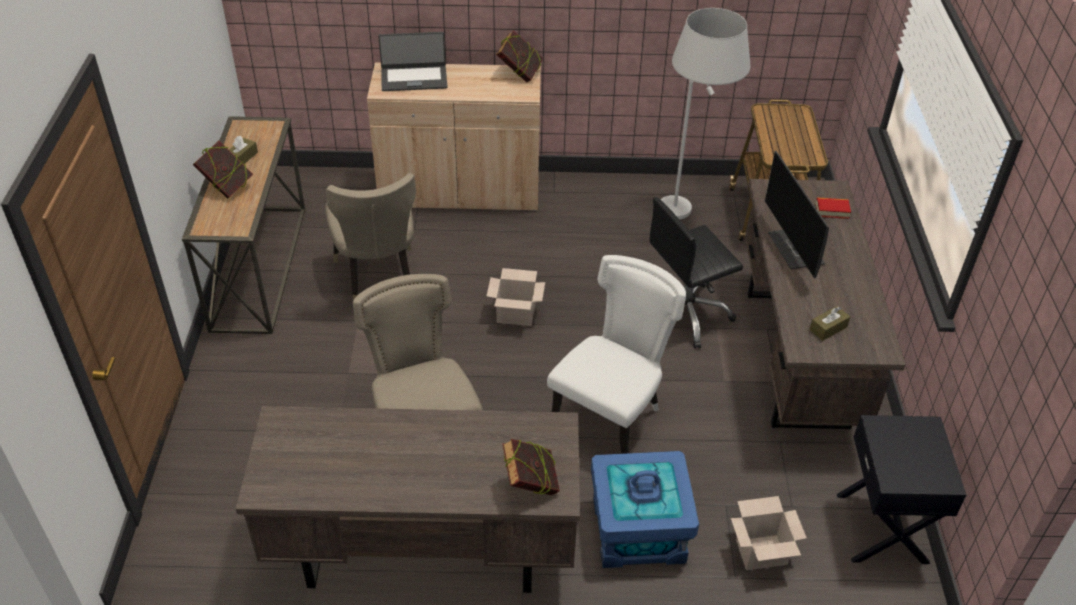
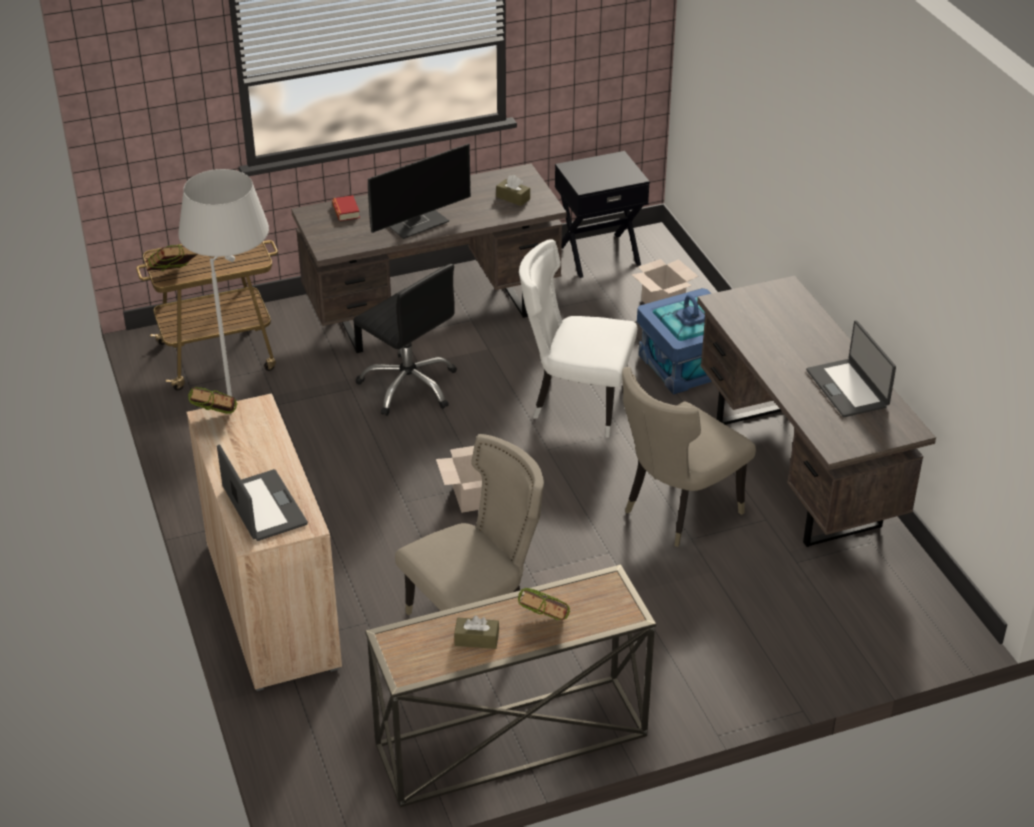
camera: 110 degrees left, 5 degrees down
book [502,439,560,495] -> book moved to [145,244,198,271]
none -> laptop [806,321,896,417]

